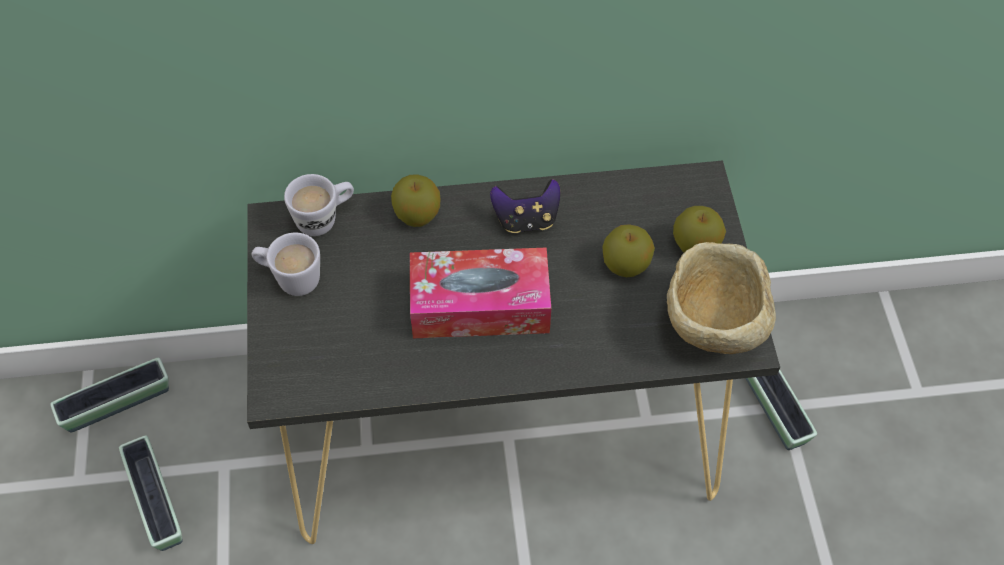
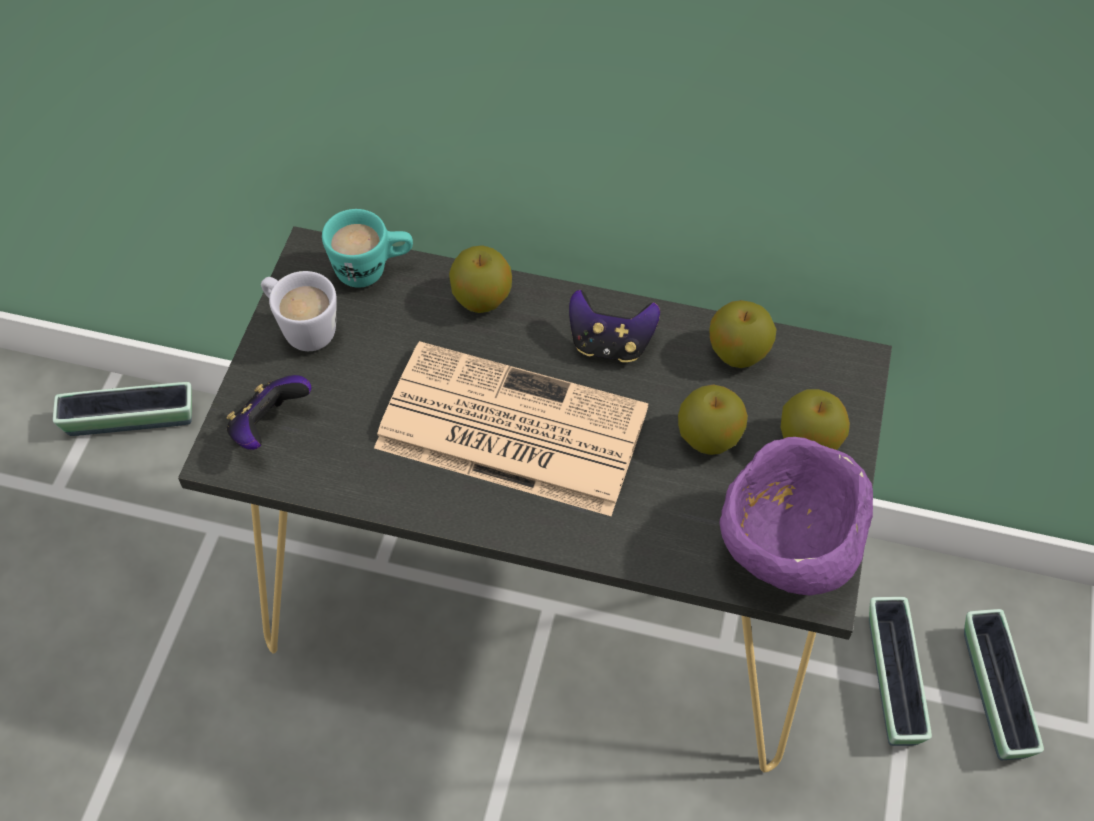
camera: 20 degrees right, 0 degrees up
planter [119,435,182,551] -> planter moved to [964,609,1044,760]
white mug [284,174,354,236] -> turquoise mug [322,209,413,288]
tissue box [410,247,551,338] -> newspaper [374,341,648,516]
beige bowl [667,242,776,354] -> purple bowl [719,437,873,596]
none -> game controller [226,375,311,450]
none -> apple [709,300,777,368]

